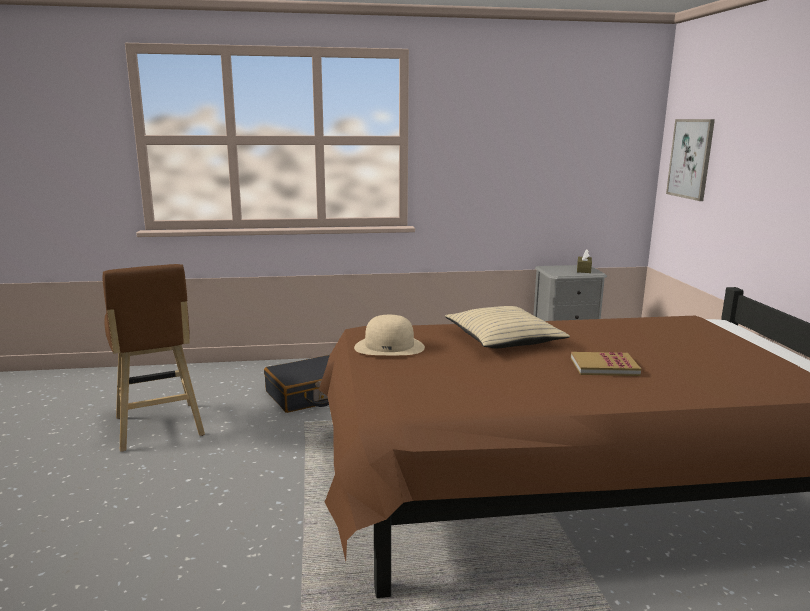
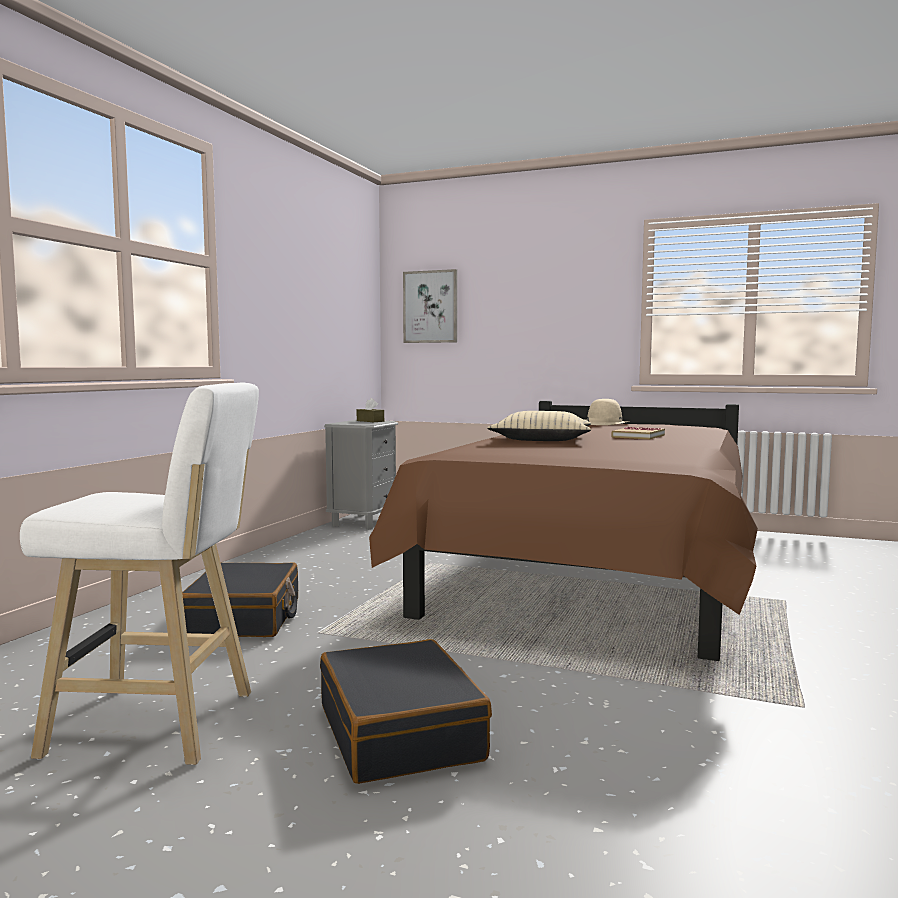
camera: 60 degrees left, 10 degrees down
brown stool [102,264,205,452] -> white stool [20,383,259,765]
beige hat [354,315,425,355] -> beige hat moved to [584,399,630,425]
none -> black suitcase [320,639,492,784]

